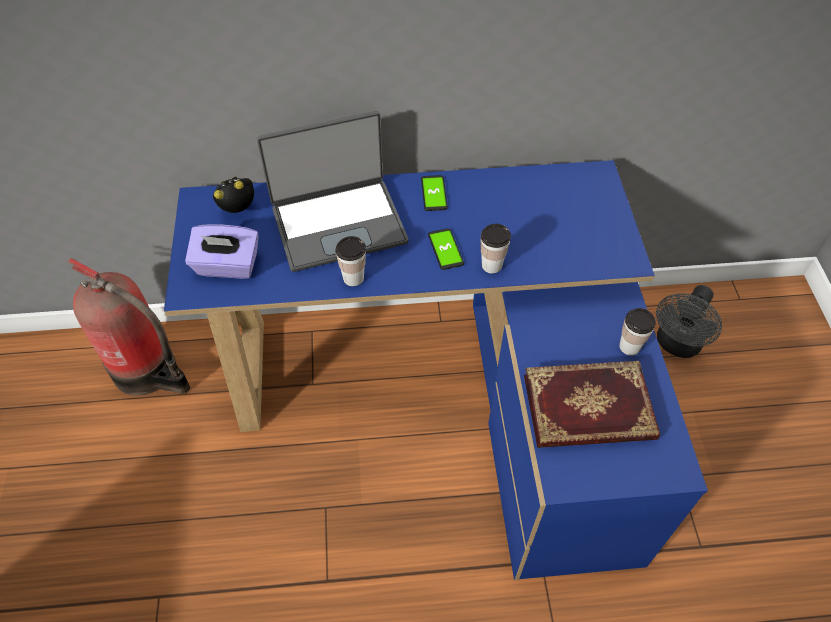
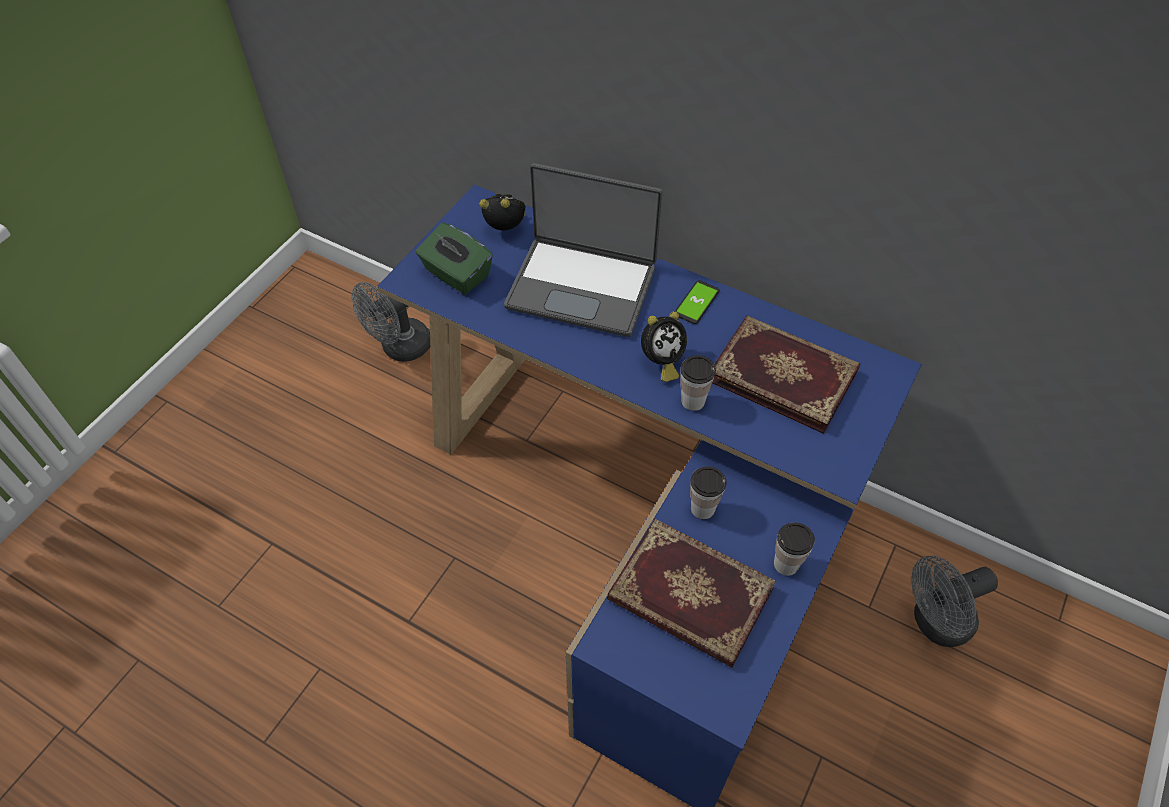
camera: 35 degrees right, 0 degrees up
fire extinguisher [68,258,190,396] -> grey fan [352,282,430,362]
purple tissue box [185,224,259,279] -> green tissue box [416,223,493,294]
cup [335,236,366,286] -> cup moved to [690,466,727,519]
phone [428,228,464,270] -> alarm clock [641,311,687,382]
none -> book [713,315,861,434]

